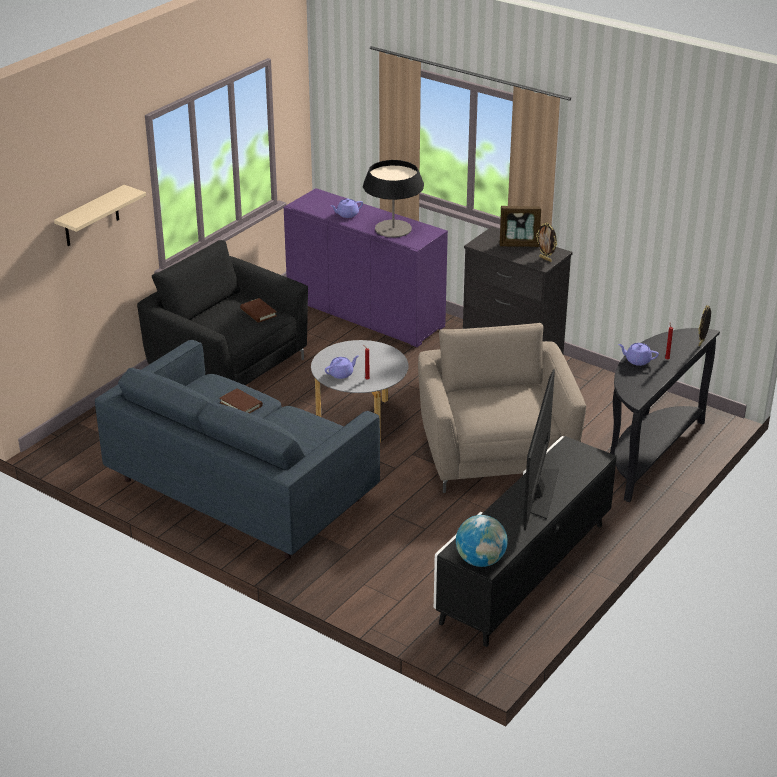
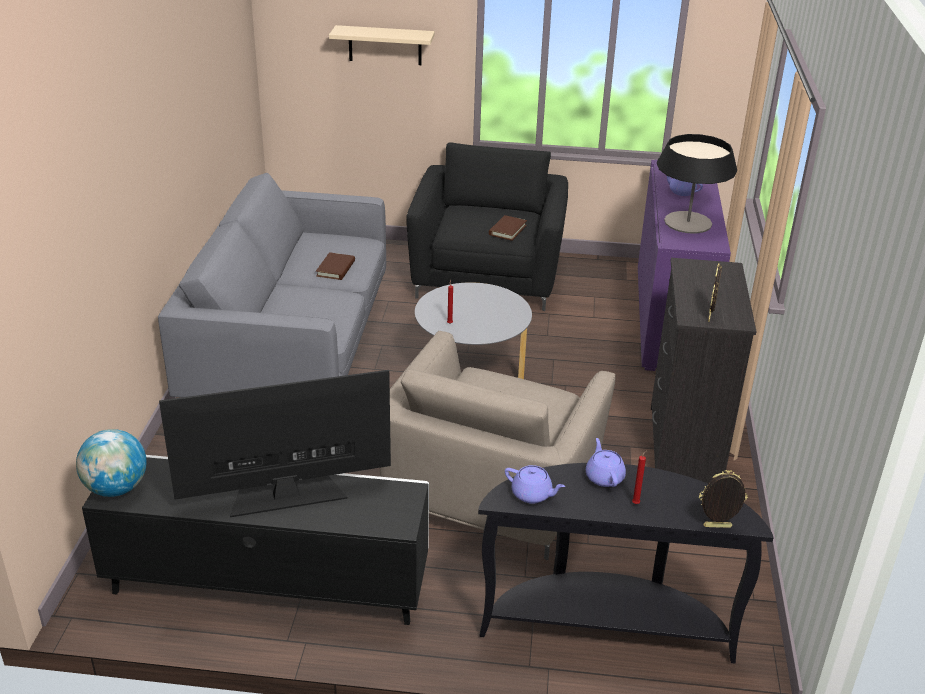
camera: 60 degrees right, 0 degrees up
blue sofa [95,340,380,559] -> grey sofa [158,173,386,398]
purple teapot [325,355,359,379] -> purple teapot moved to [505,465,565,504]
beige armchair [418,323,586,493] -> beige armchair turned 150 degrees clockwise [380,331,616,560]
picture frame [500,206,541,247] -> none

